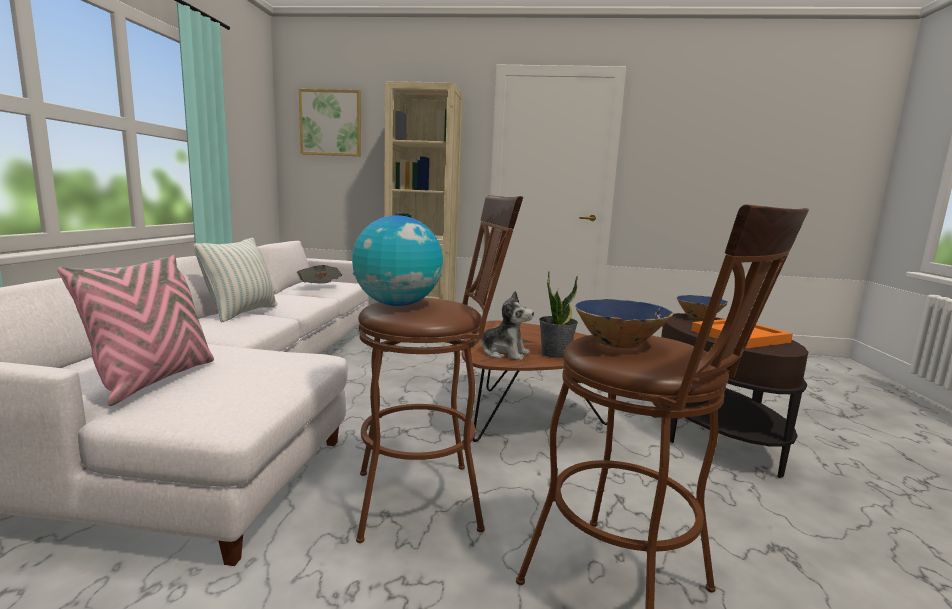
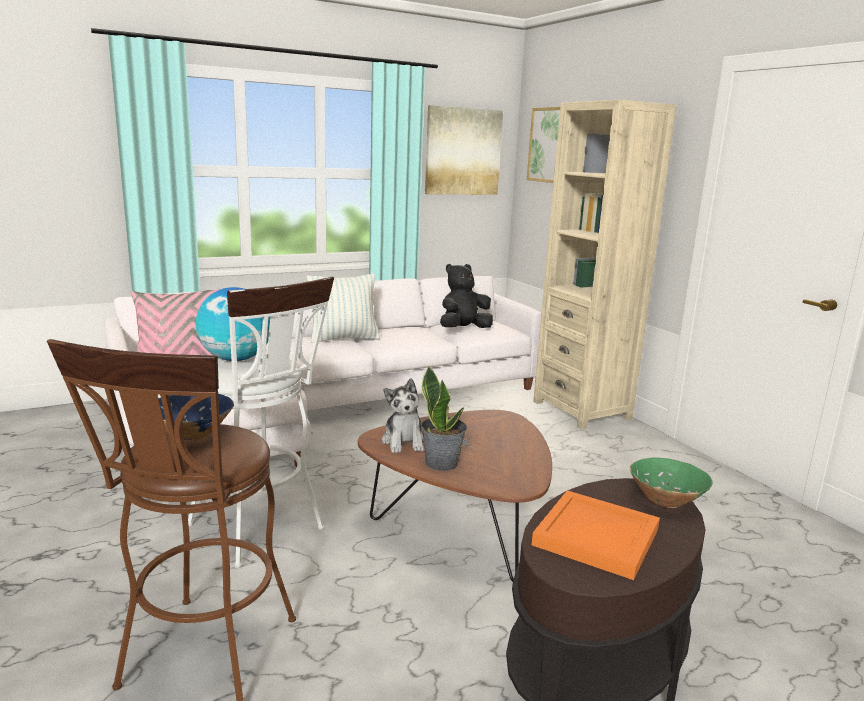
camera: 55 degrees right, 5 degrees up
newspaper [297,265,342,284] -> black plush toy [440,264,493,328]
brown stool [356,195,523,543] -> white stool [188,277,334,568]
blue bowl [677,295,728,319] -> green bowl [630,458,713,508]
none -> picture [425,105,503,195]

